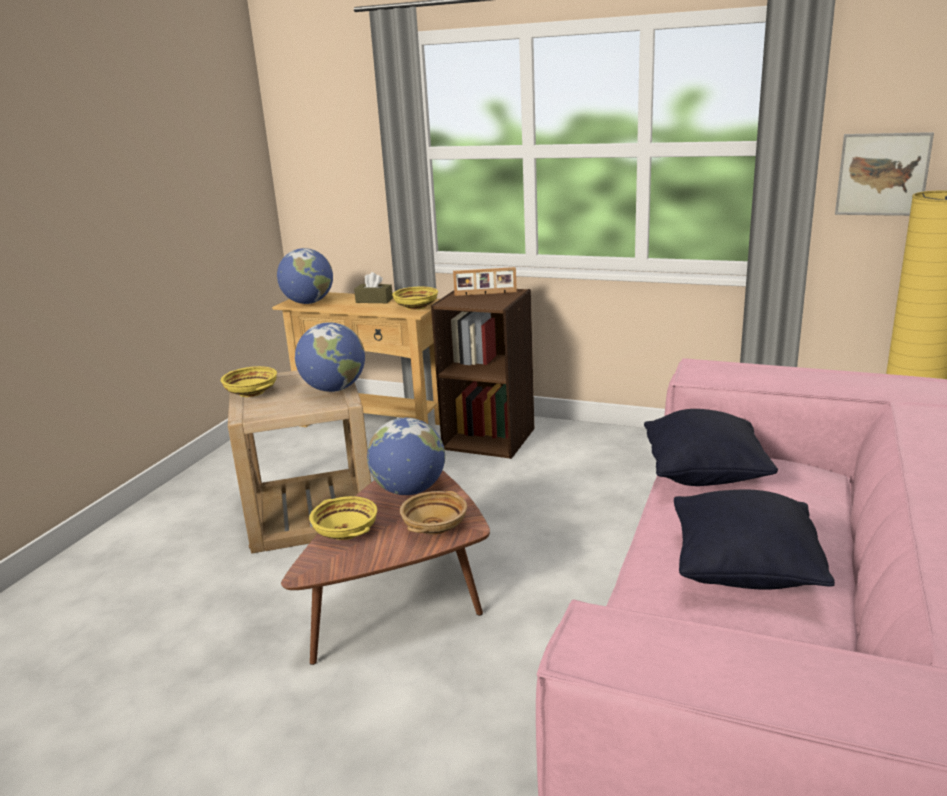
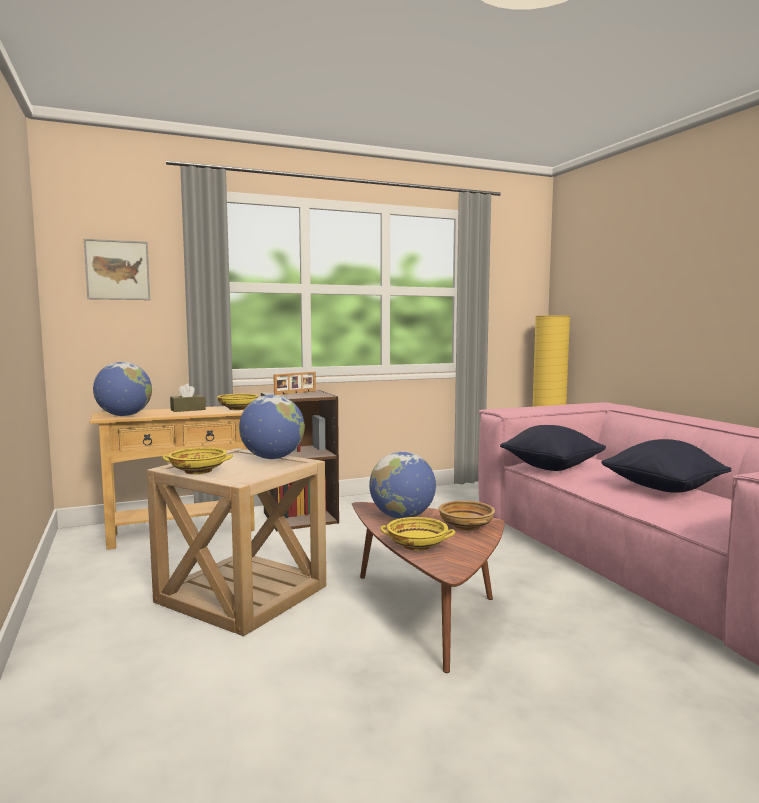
camera: 45 degrees left, 15 degrees down
picture [835,132,934,216] -> picture moved to [84,239,150,300]

